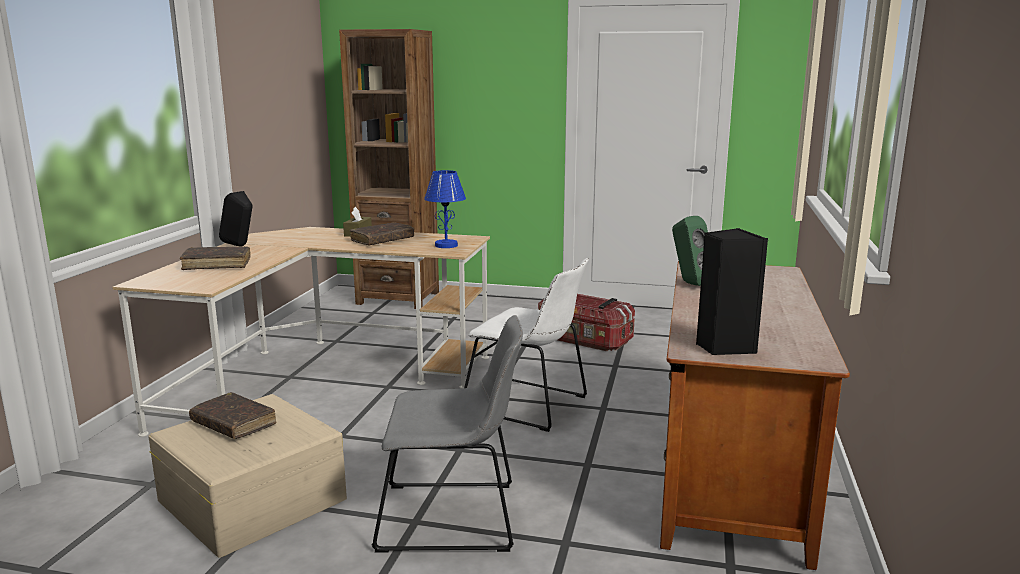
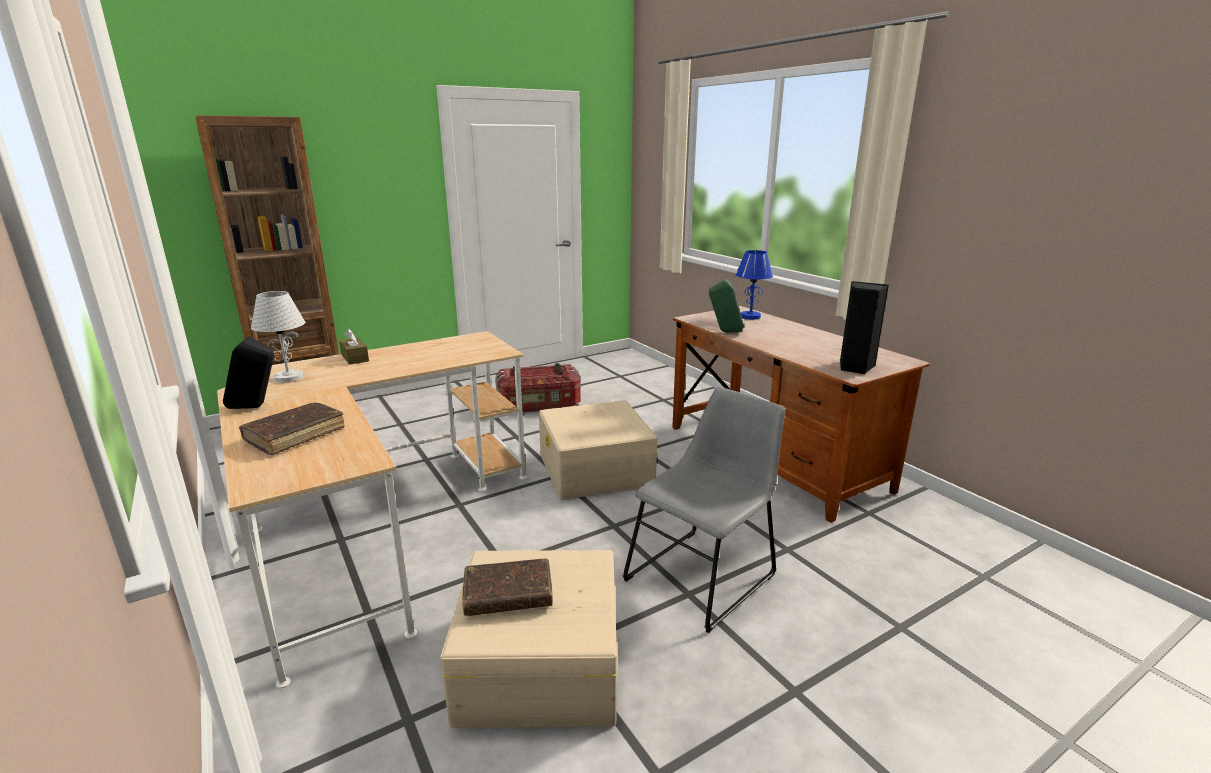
camera: 45 degrees left, 5 degrees up
brown book [350,222,414,245] -> none
blue table lamp [424,170,466,248] -> blue table lamp moved to [736,250,773,319]
white chair [464,258,589,432] -> beige storage box [539,400,658,500]
none -> white table lamp [251,291,305,383]

